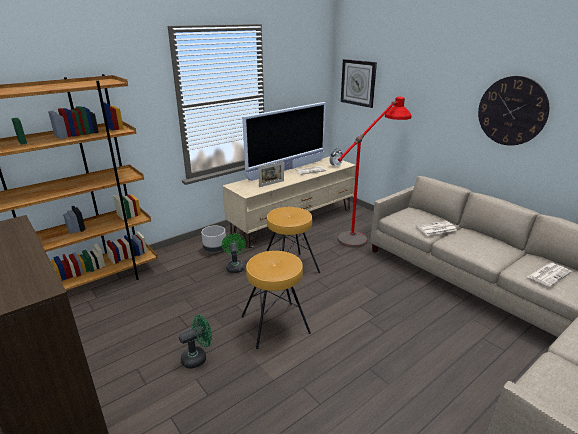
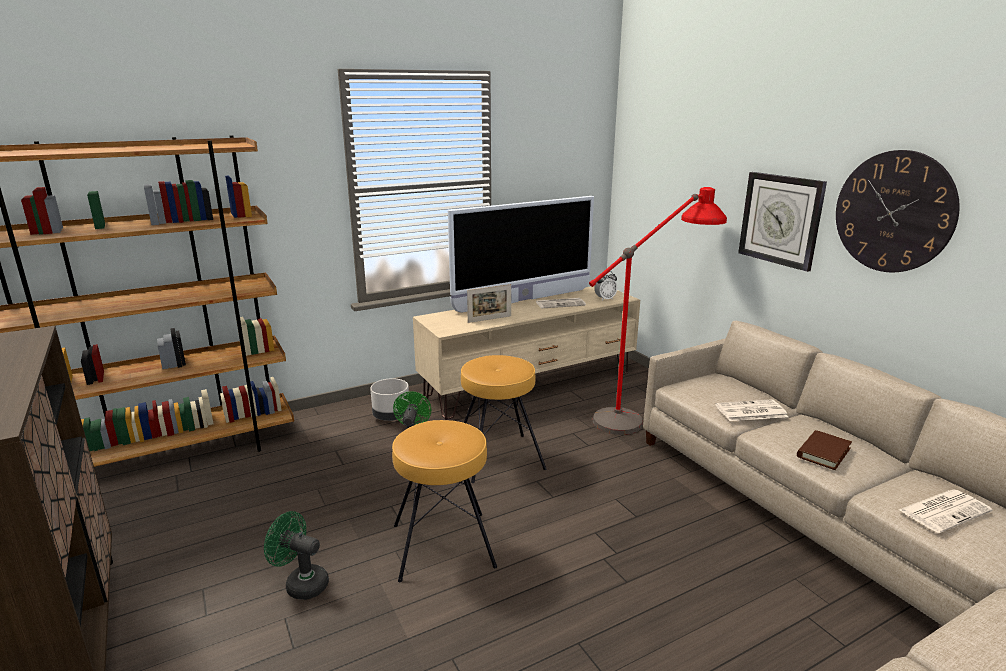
camera: 10 degrees right, 5 degrees down
green fan [179,315,212,369] -> green fan turned 135 degrees counterclockwise [264,511,329,600]
wall clock [341,59,377,108] -> wall clock moved to [738,172,827,272]
none -> brown book [797,430,852,470]

